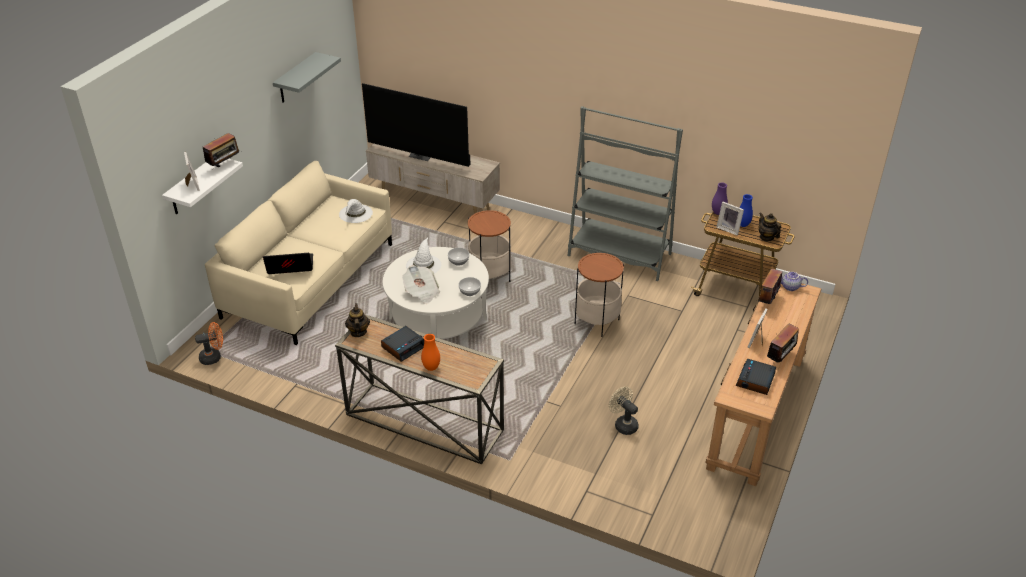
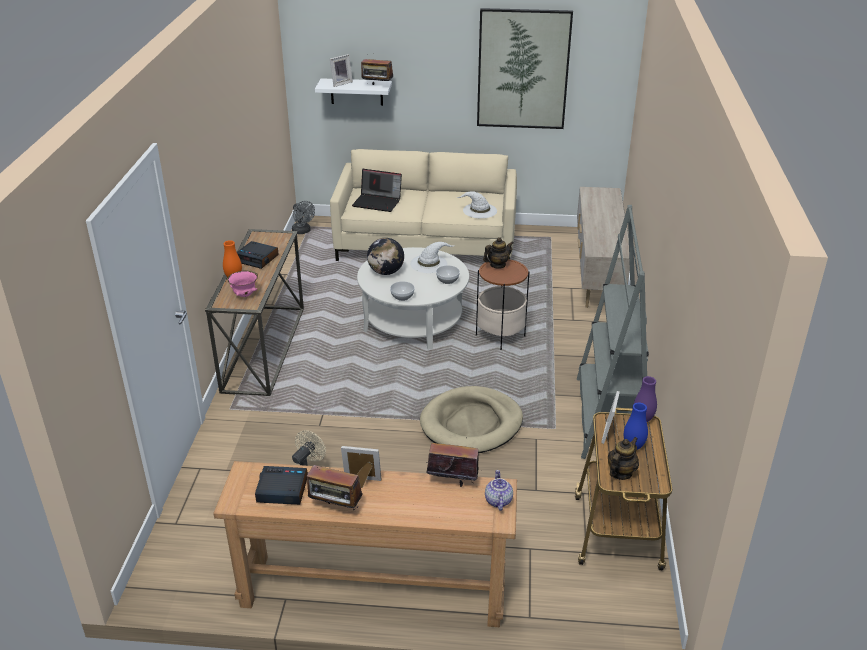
camera: 70 degrees right, 5 degrees down
orange fan [195,322,223,365] -> grey fan [292,201,315,234]
laptop [263,253,313,274] -> laptop turned 135 degrees clockwise [352,169,402,212]
grey shelf [273,52,341,103] -> picture [477,8,573,129]
teapot [345,303,370,337] -> teapot moved to [483,237,514,269]
television [362,83,470,167] -> none
newspaper [402,265,440,304] -> globe [367,238,404,275]
side table [574,252,624,337] -> beige dog bed [420,386,523,453]
none -> pink bowl [227,270,258,297]

